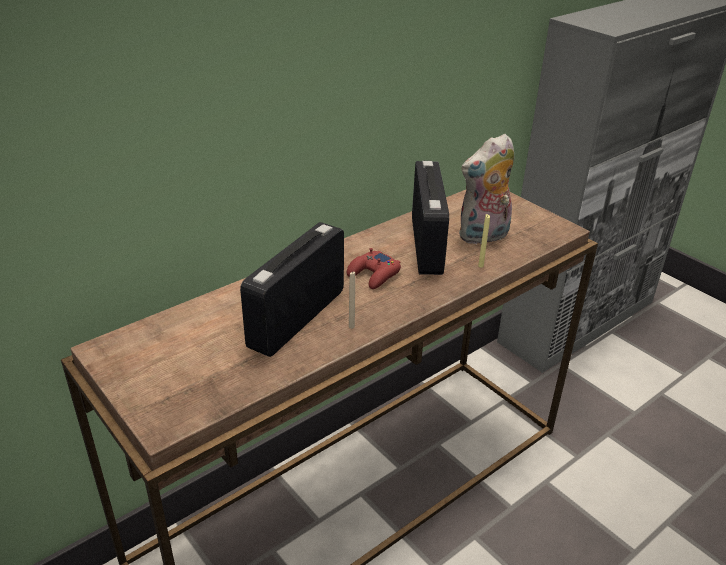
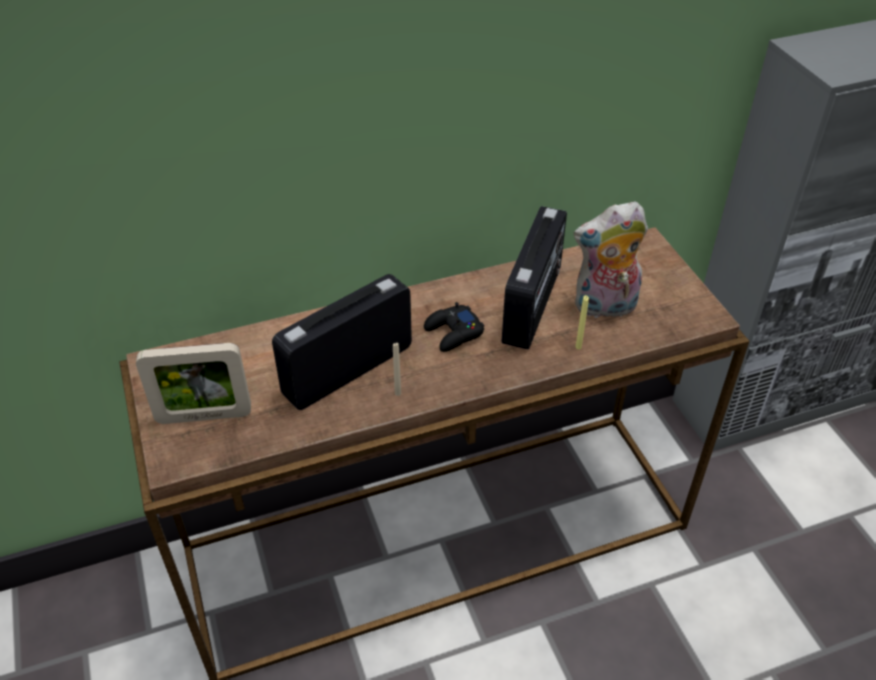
camera: 20 degrees right, 10 degrees up
red game controller [347,248,401,289] -> black game controller [424,302,484,352]
none -> picture frame [136,343,251,424]

